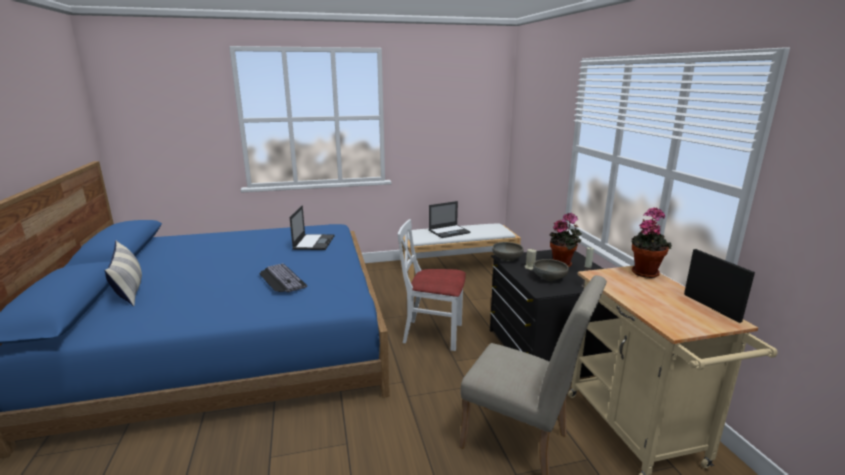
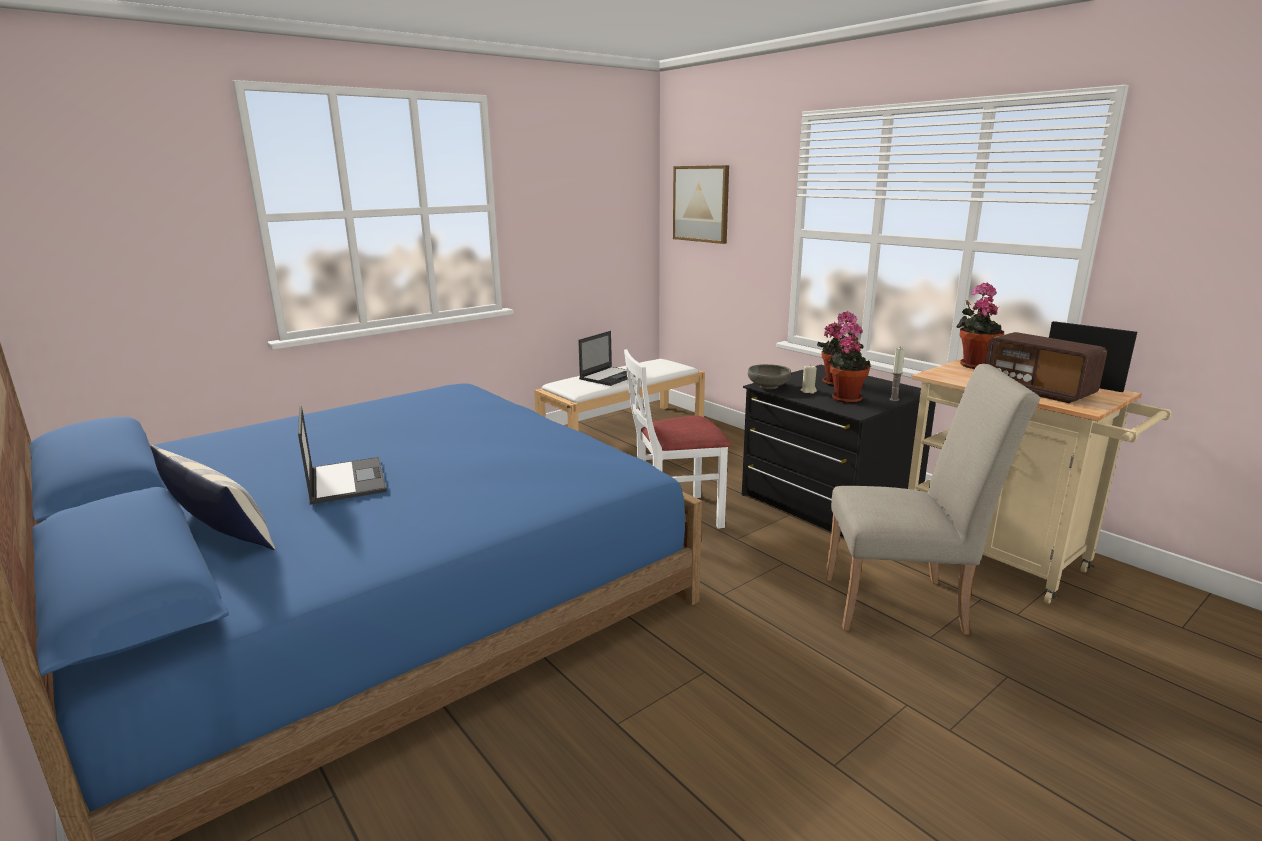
camera: 25 degrees left, 0 degrees up
keyboard [259,263,307,292] -> none
laptop [290,205,335,250] -> laptop moved to [298,406,387,505]
grey bowl [533,259,569,281] -> potted plant [828,321,871,403]
none -> picture [673,165,729,244]
none -> radio [985,332,1107,403]

